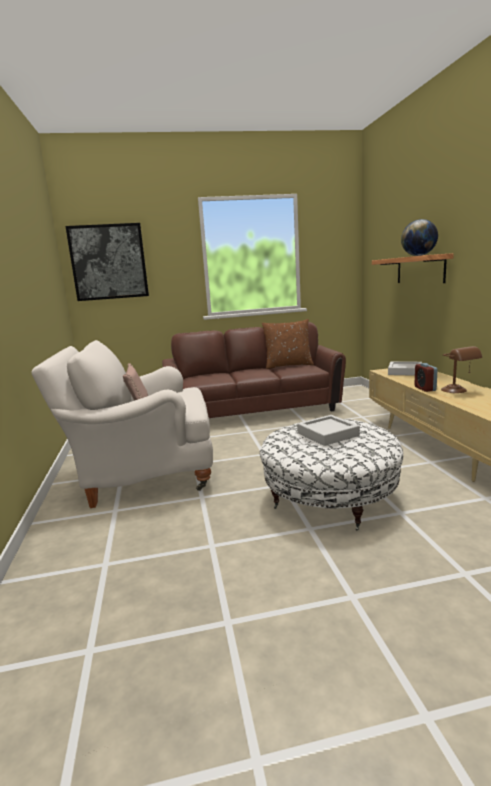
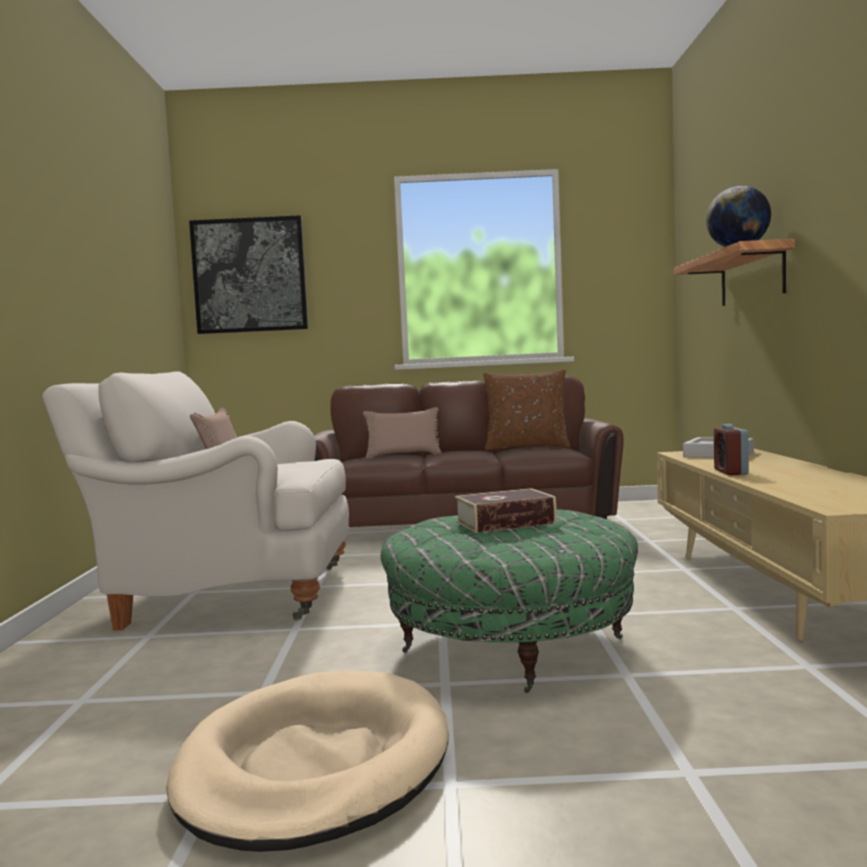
camera: 10 degrees right, 10 degrees down
white ottoman [260,419,403,531] -> green ottoman [381,510,638,693]
grey tray [297,415,360,446] -> book [455,488,557,533]
brown table lamp [441,346,482,393] -> none
none -> beige dog bed [166,671,449,852]
none -> beige pillow [363,407,441,459]

